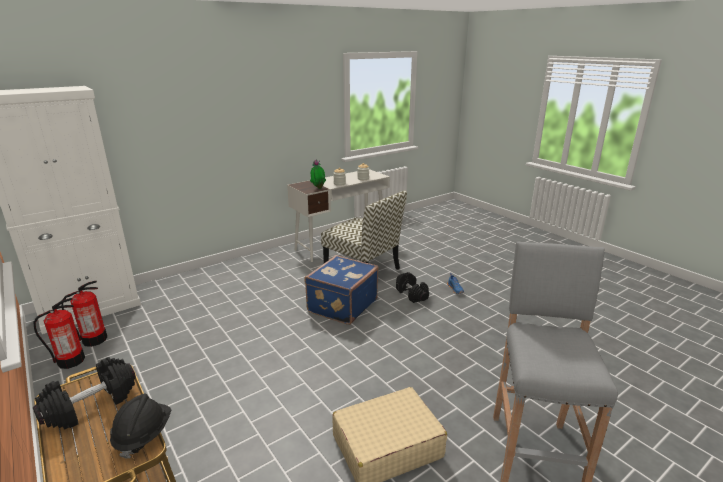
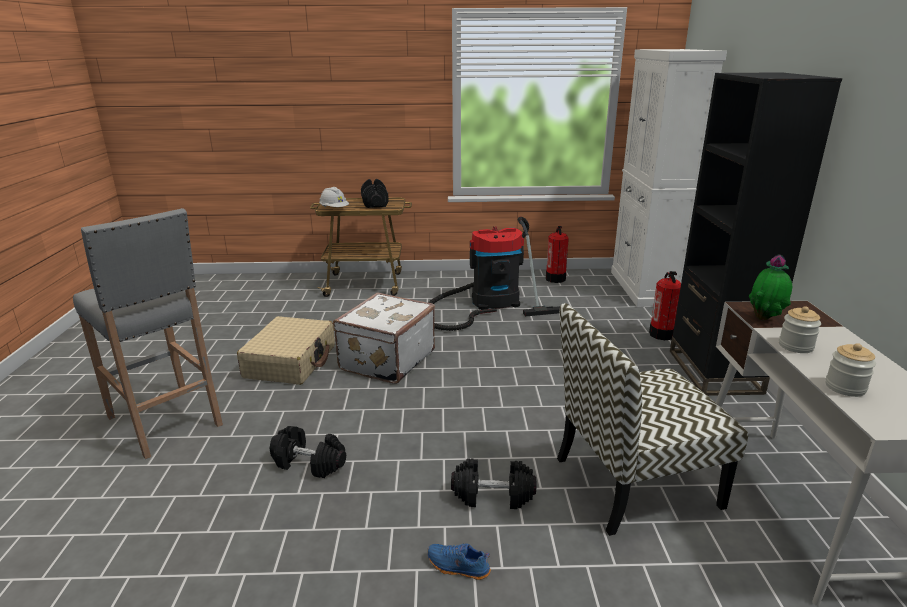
camera: 125 degrees right, 0 degrees up
fire extinguisher [61,281,107,347] -> fire extinguisher moved to [649,271,681,340]
black hard hat [110,394,171,459] -> white hard hat [319,187,349,207]
blue suitcase [304,255,379,325] -> none
none -> black dumbbell [270,426,346,478]
none -> white suitcase [333,292,435,384]
none -> vacuum cleaner [428,217,560,331]
none -> black bookcase [670,72,842,396]

